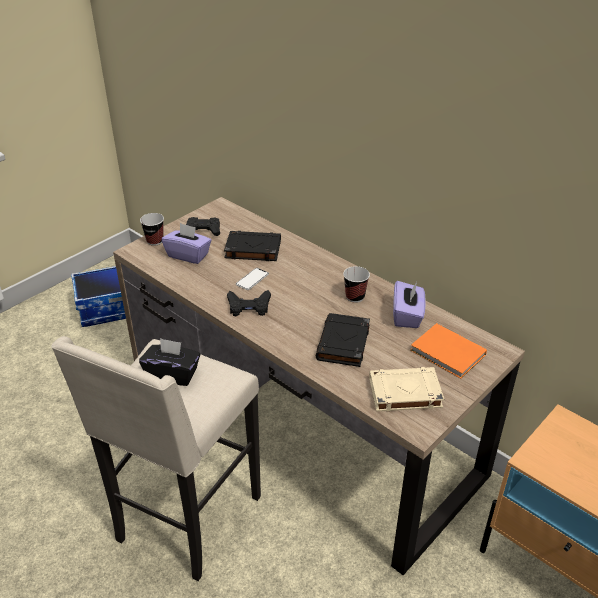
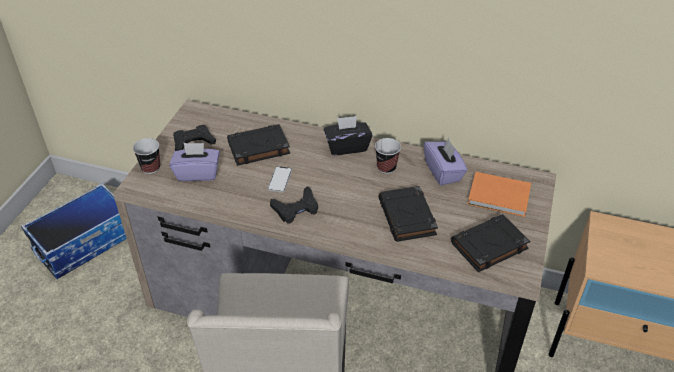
camera: 25 degrees left, 5 degrees up
black tissue box [139,338,200,386] -> black tissue box moved to [324,116,372,155]
beige book [369,367,444,412] -> black book [451,214,530,272]

